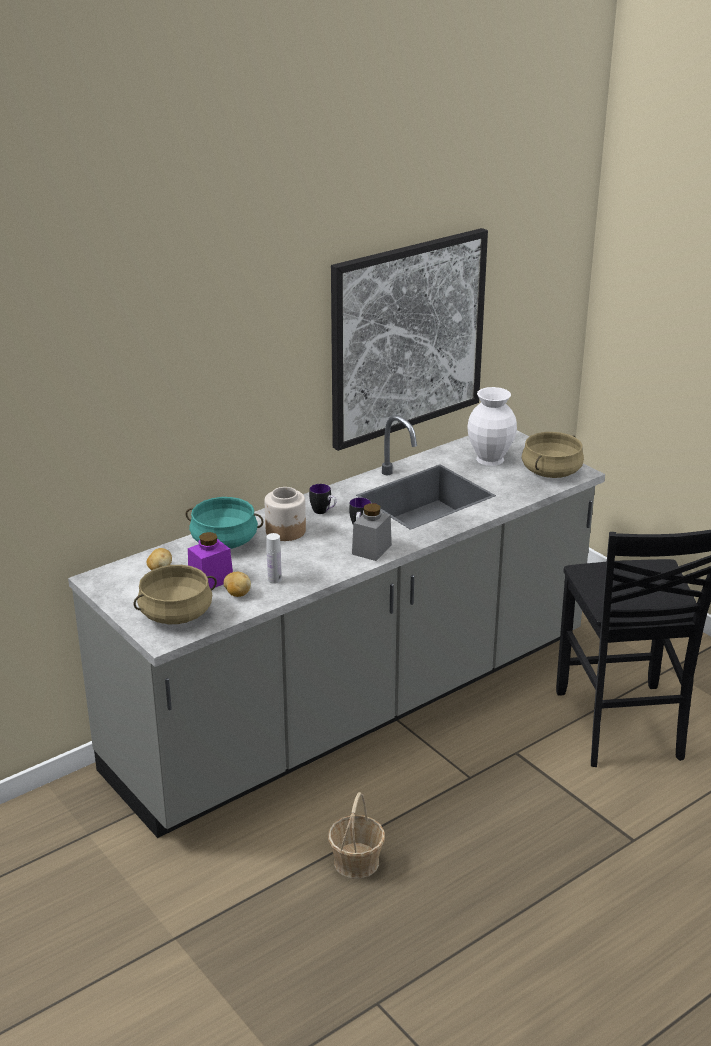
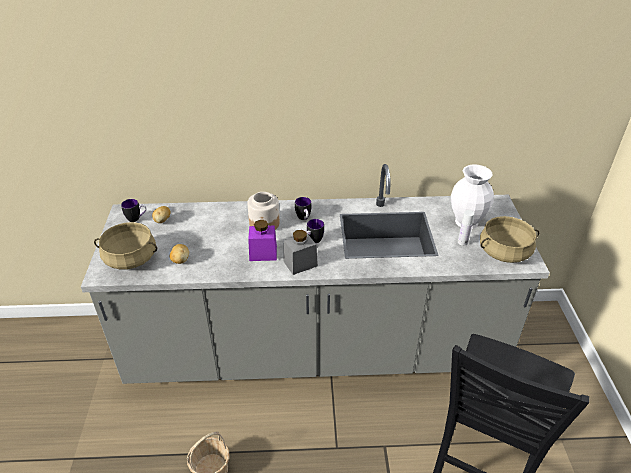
camera: 35 degrees right, 10 degrees up
turquoise cooking pot [186,497,263,549] -> none
purple jar [188,532,233,589] -> purple jar moved to [248,220,277,261]
white bottle [266,533,282,584] -> white bottle moved to [458,210,474,246]
picture [331,228,488,451] -> none
none -> mug [121,199,147,222]

